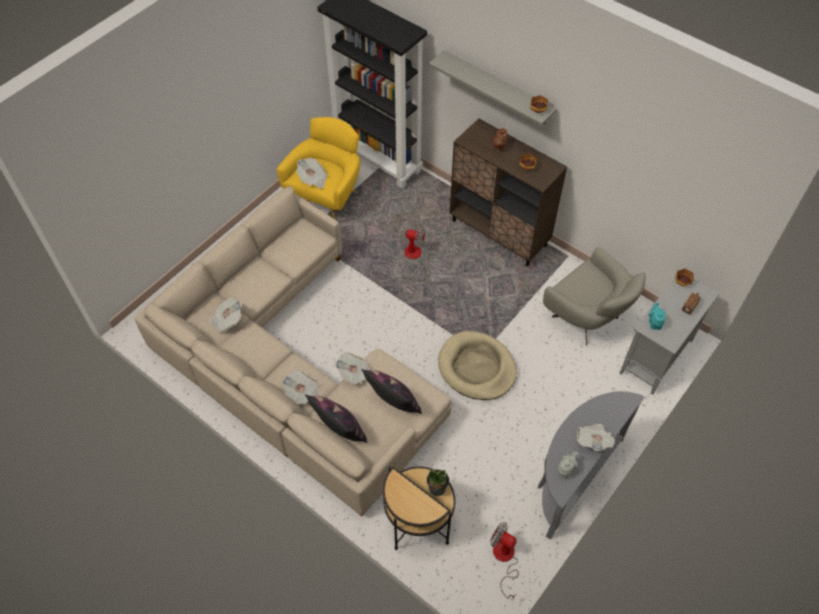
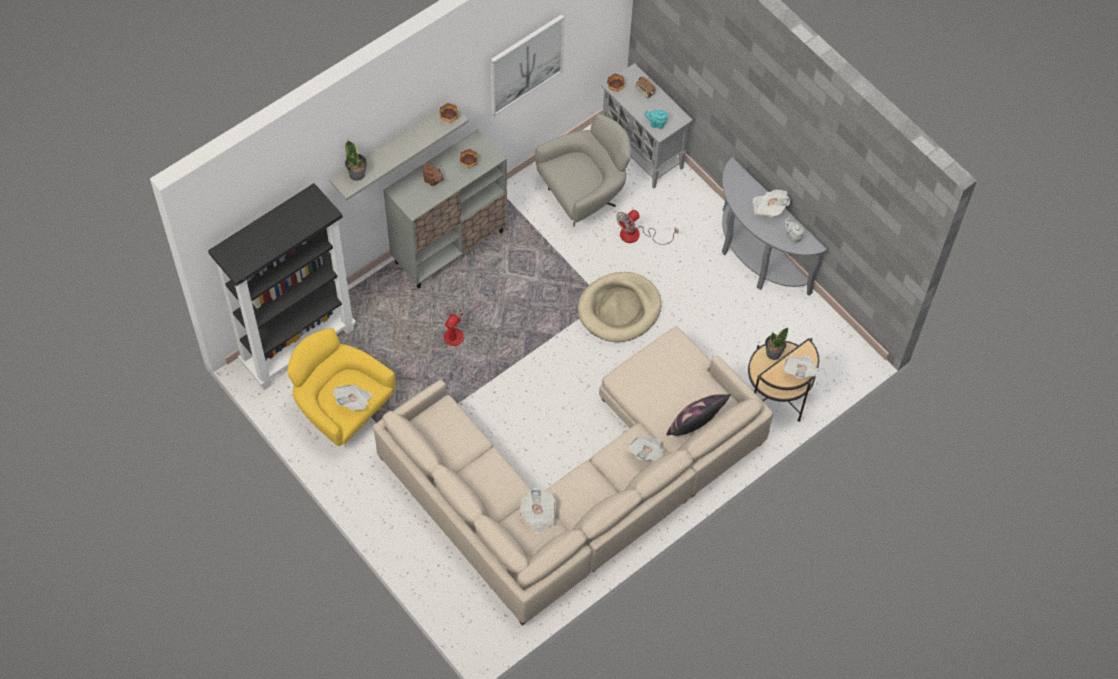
camera: 80 degrees left, 5 degrees up
newspaper [335,352,370,385] -> newspaper moved to [783,356,820,378]
pillow [361,369,422,414] -> none
brown cabinet [450,118,567,266] -> grey cabinet [383,129,507,288]
fan [490,522,519,600] -> fan moved to [616,210,679,245]
none -> potted plant [345,140,367,181]
none -> picture [490,14,564,116]

